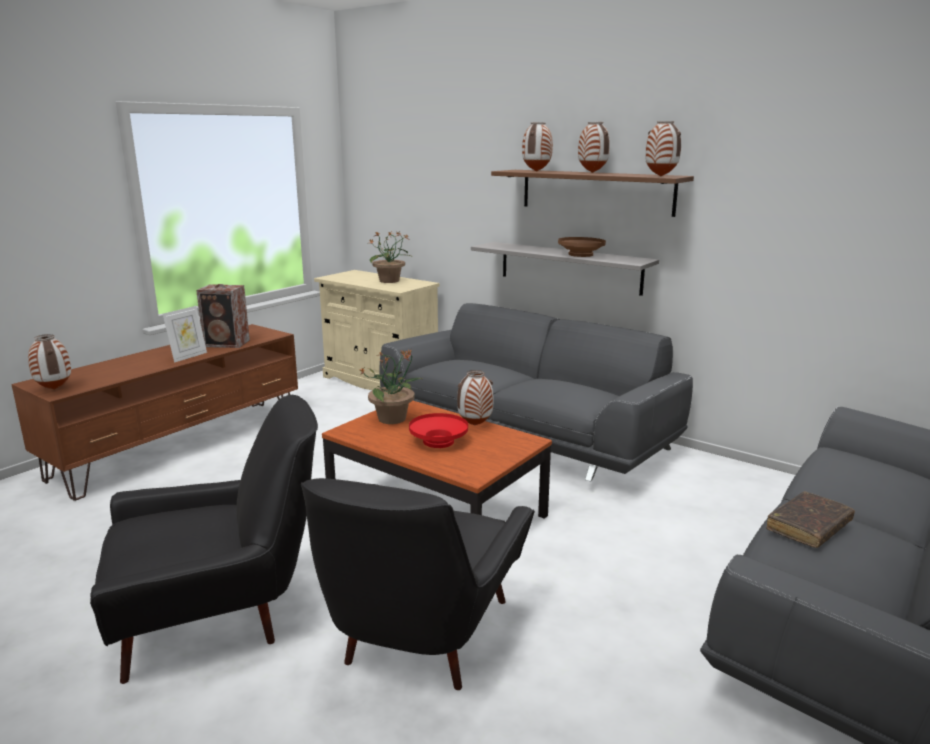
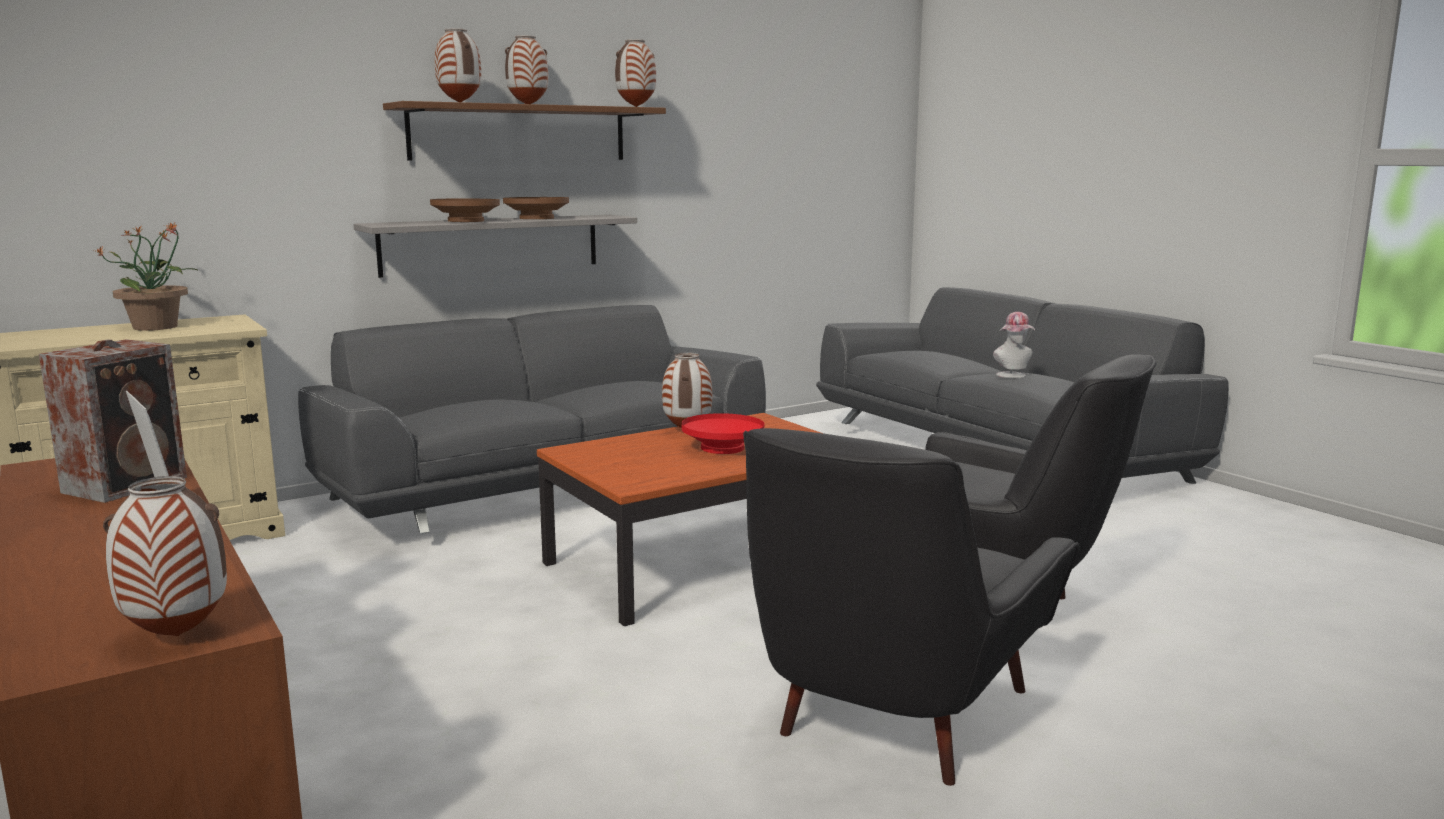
camera: 70 degrees left, 5 degrees down
black armchair [90,395,318,684] -> black armchair turned 150 degrees counterclockwise [743,428,1080,786]
potted plant [360,349,424,424] -> none
brown book [766,491,855,548] -> hat [993,312,1035,378]
none -> brown bowl [430,198,500,222]

